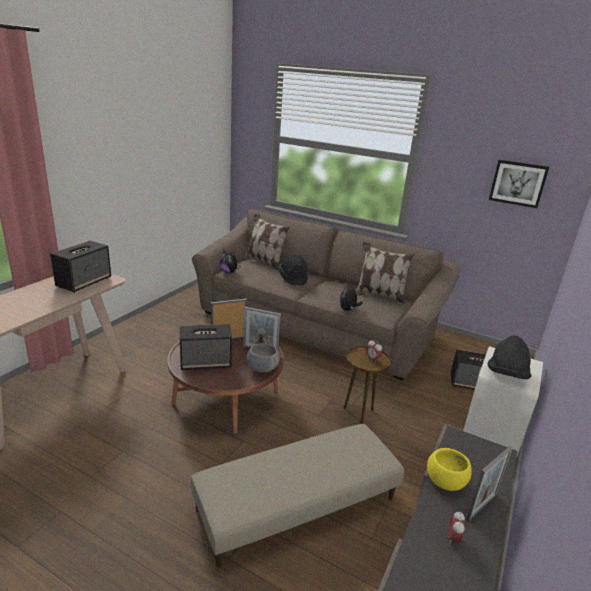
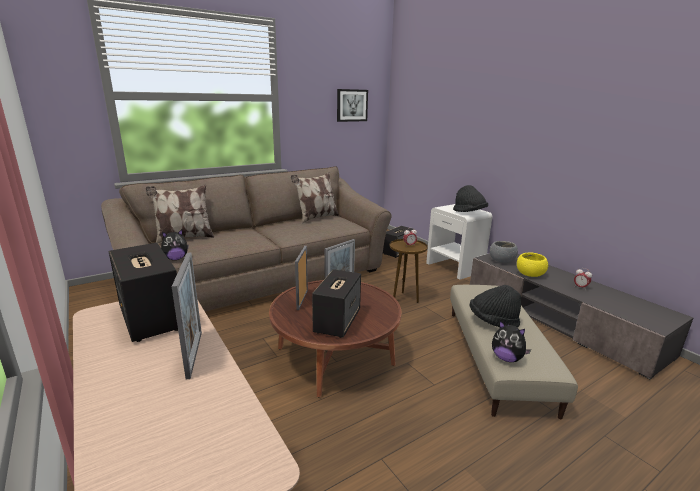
camera: 60 degrees left, 5 degrees down
grey bowl [247,343,280,373] -> grey bowl moved to [490,241,518,263]
black hat [279,254,308,285] -> black hat moved to [470,285,521,327]
plush toy [339,283,363,311] -> plush toy moved to [492,321,531,362]
picture frame [466,446,513,522] -> picture frame moved to [172,253,202,379]

